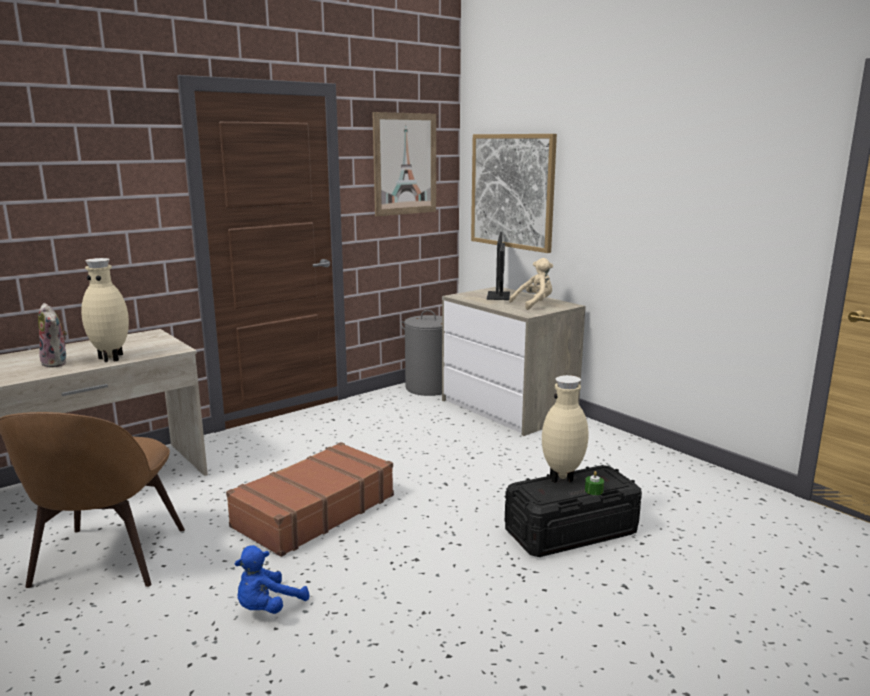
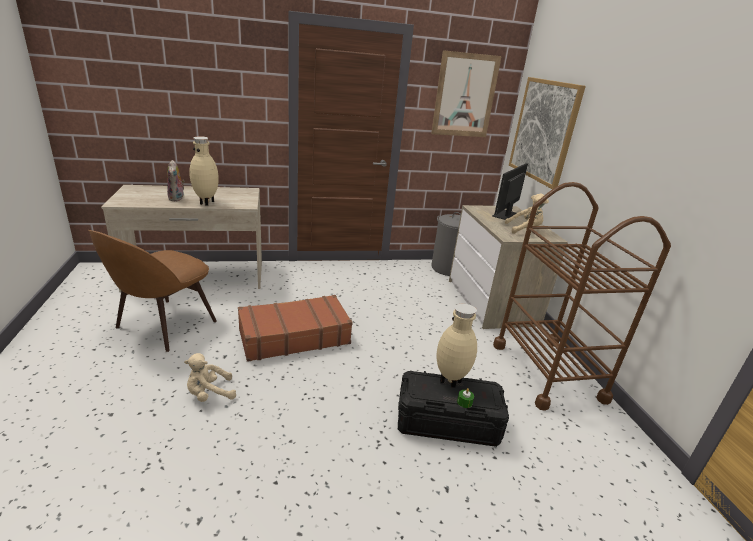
camera: 25 degrees right, 10 degrees up
blue plush toy [235,545,309,614] -> beige plush toy [184,353,236,402]
none -> brown cart [493,182,671,411]

